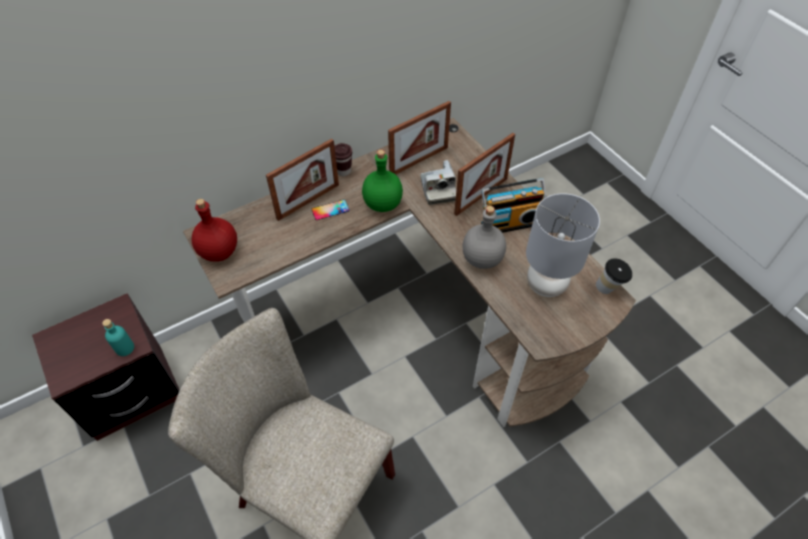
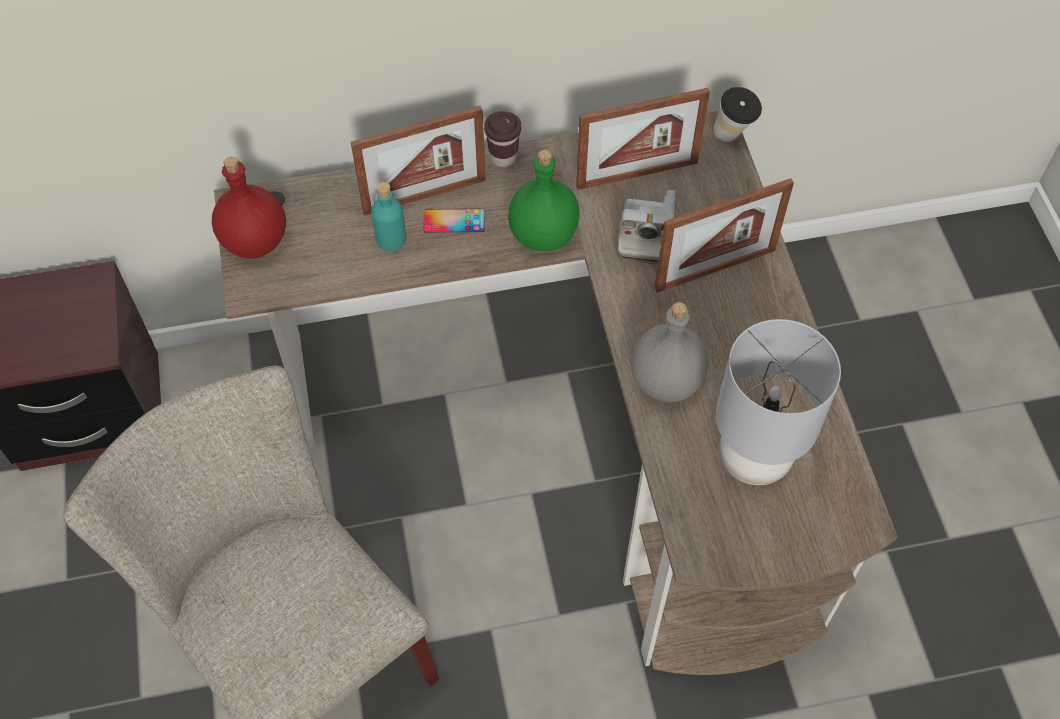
camera: 20 degrees right, 5 degrees up
turquoise bottle [102,319,134,356] -> turquoise bottle moved to [371,182,406,251]
radio [481,178,547,233] -> none
cup [596,258,632,294] -> cup moved to [713,87,762,142]

